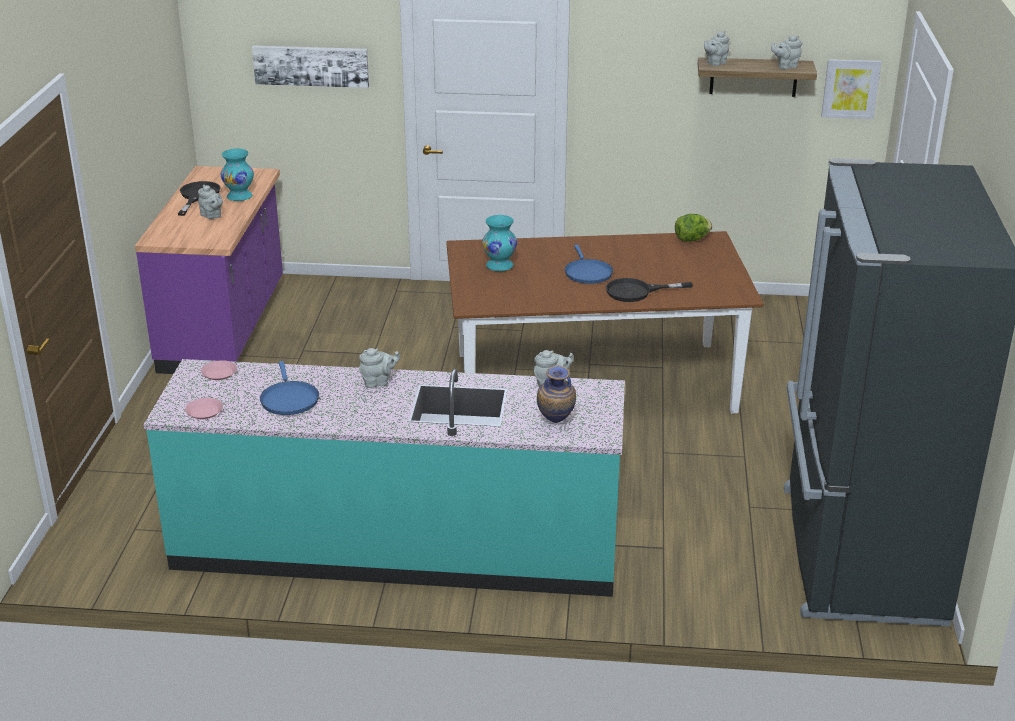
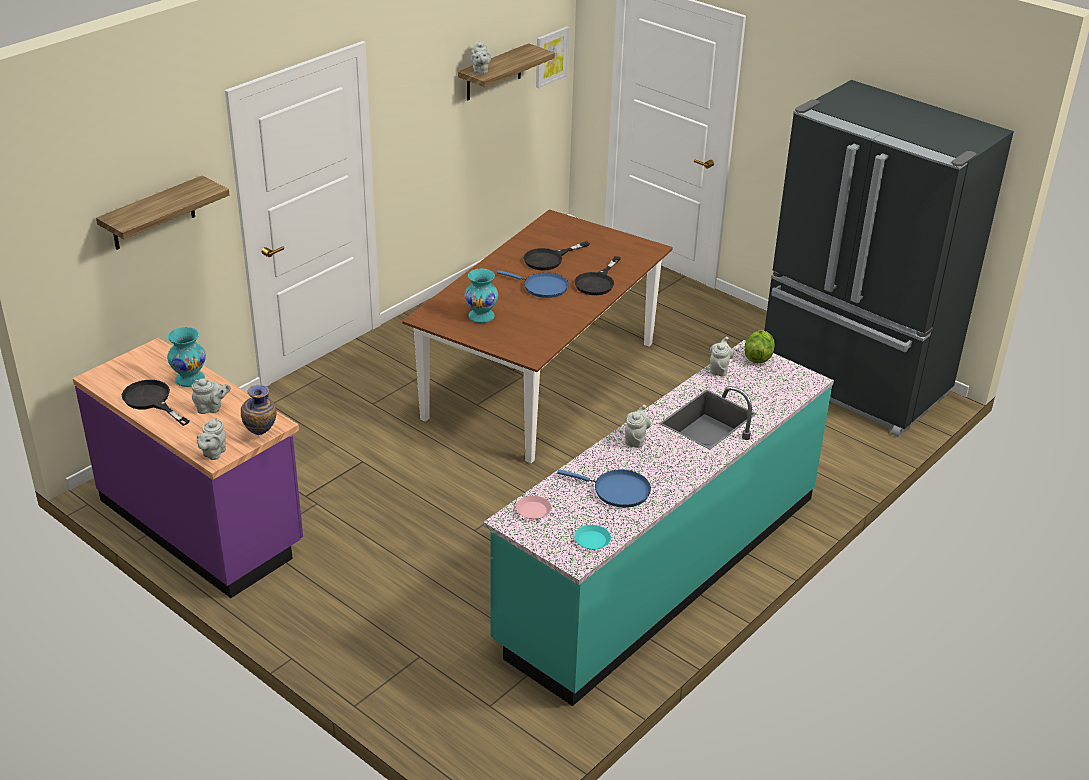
camera: 55 degrees left, 5 degrees up
pink plate [185,398,223,419] -> turquoise plate [574,525,611,550]
picture [252,45,369,88] -> shelf [96,176,230,250]
vase [537,365,576,423] -> vase moved to [241,385,277,435]
lettuce [675,214,712,242] -> lettuce moved to [745,331,775,363]
grey teapot [771,35,802,69] -> grey teapot moved to [196,417,226,460]
none -> black frying pan [523,241,590,270]

